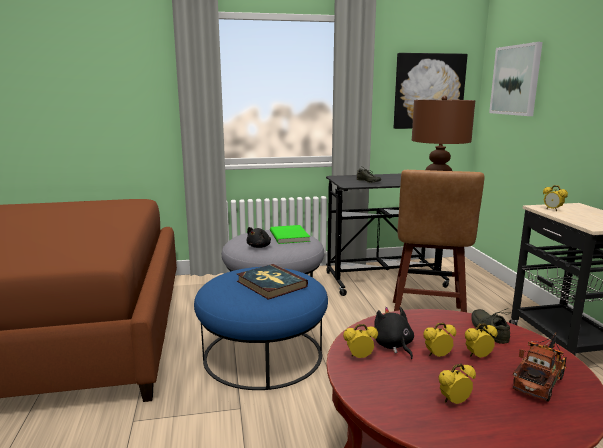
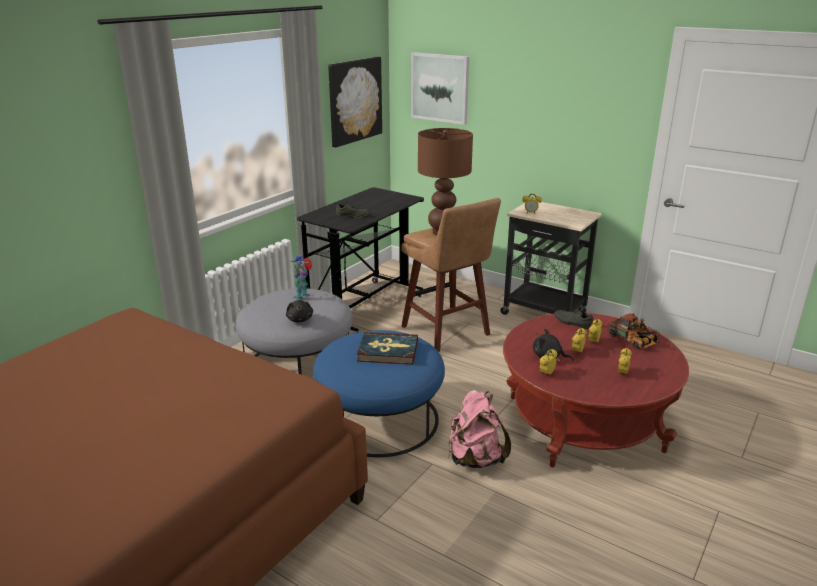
camera: 45 degrees left, 10 degrees up
green book [270,225,310,244] -> toy robot [290,255,312,300]
toy truck [513,333,566,402] -> toy truck turned 150 degrees clockwise [607,313,660,349]
none -> pink backpack [448,390,511,468]

